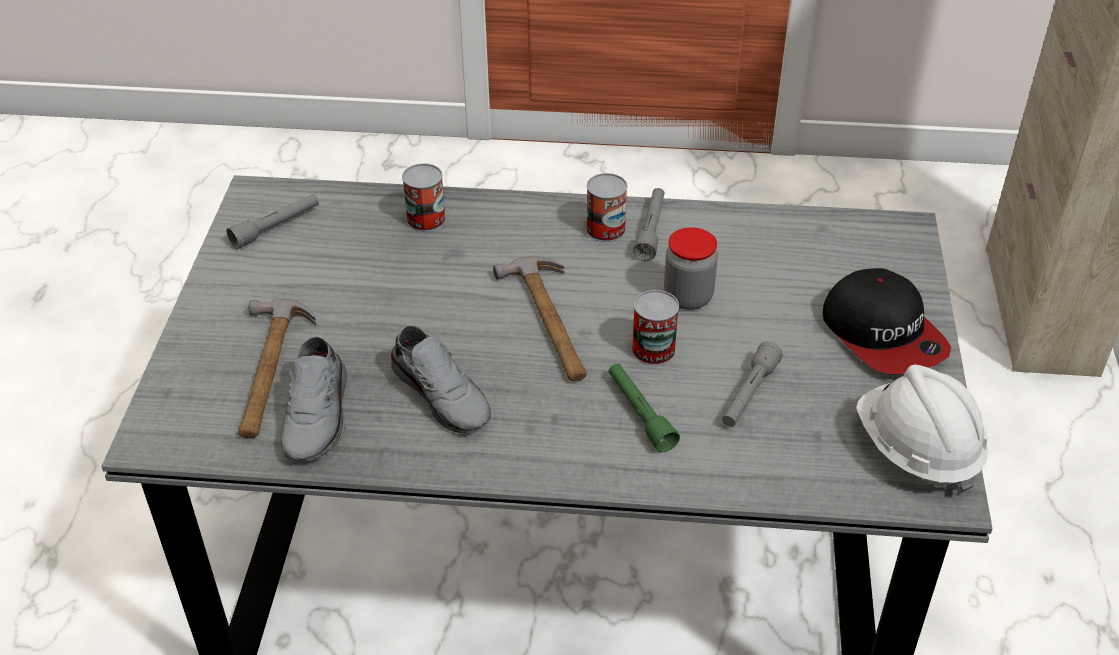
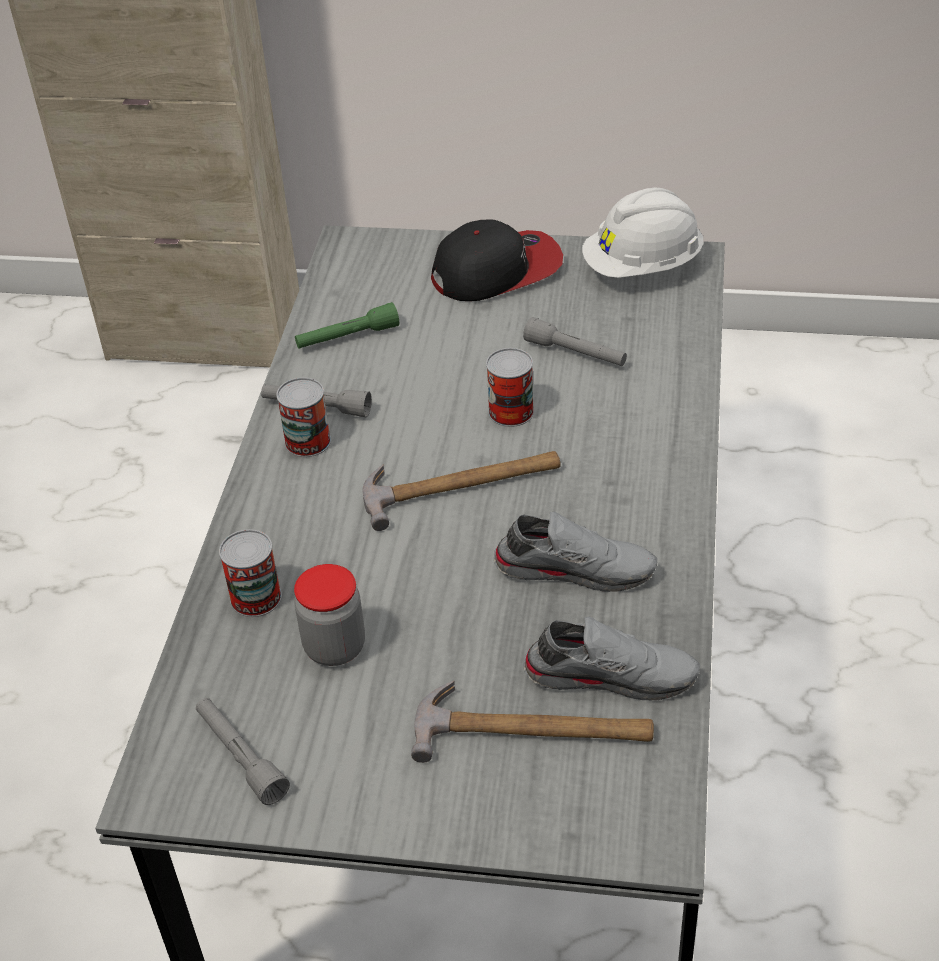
camera: 85 degrees left, 0 degrees up
grey shoe [391,326,491,433] -> grey shoe turned 45 degrees clockwise [494,512,657,592]
green flashlight [609,364,680,452] -> green flashlight moved to [295,302,399,348]
jar [664,227,718,310] -> jar moved to [294,564,365,666]

